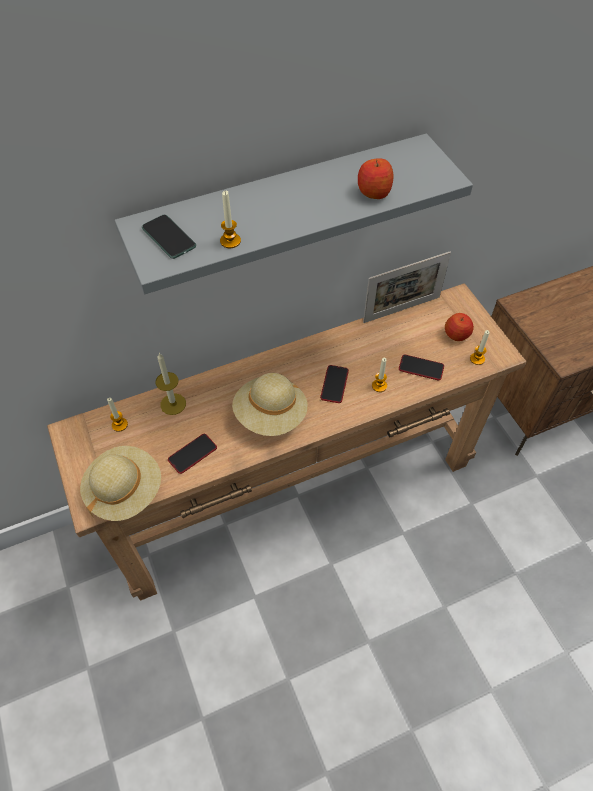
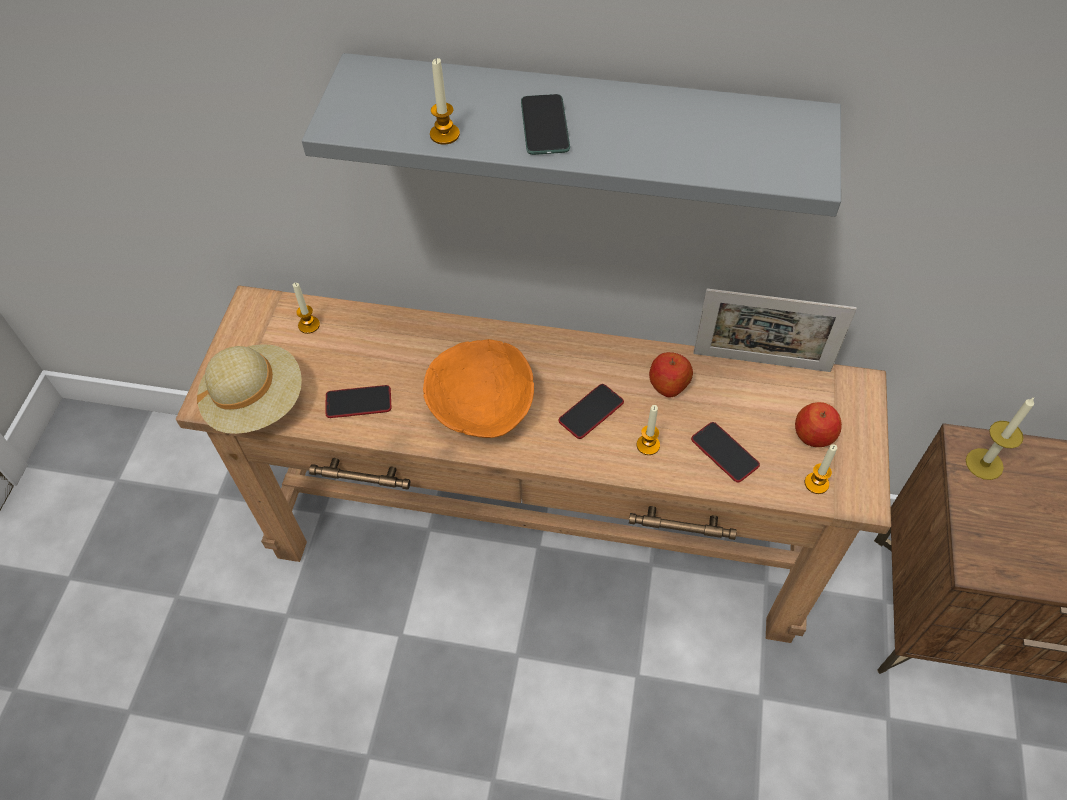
camera: 35 degrees right, 0 degrees up
phone [142,215,196,259] -> phone moved to [521,94,570,155]
candle [156,353,186,415] -> candle moved to [966,397,1034,480]
beige hat [232,373,308,436] -> orange bowl [423,339,534,438]
apple [358,158,394,199] -> apple moved to [649,352,693,397]

